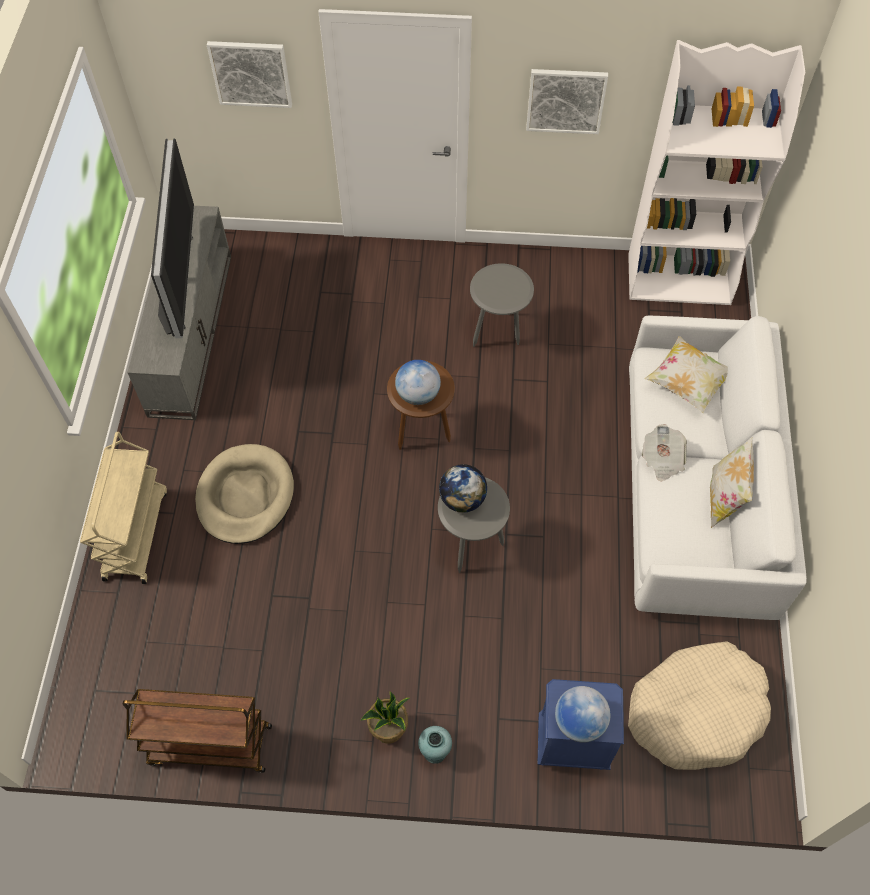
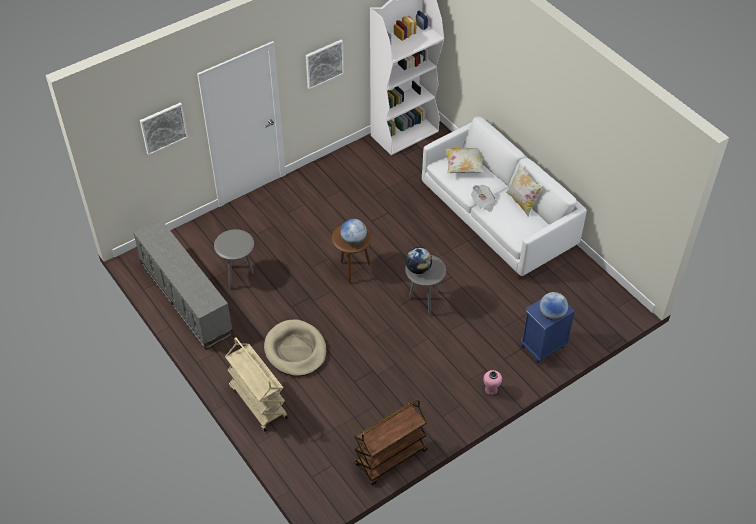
camera: 40 degrees left, 10 degrees down
television [151,139,194,338] -> none
potted plant [361,692,409,744] -> none
turquoise vase [418,726,452,764] -> pink vase [483,370,502,395]
grey side table [470,263,534,347] -> grey side table moved to [214,229,254,289]
beige dog bed [628,641,771,770] -> none

